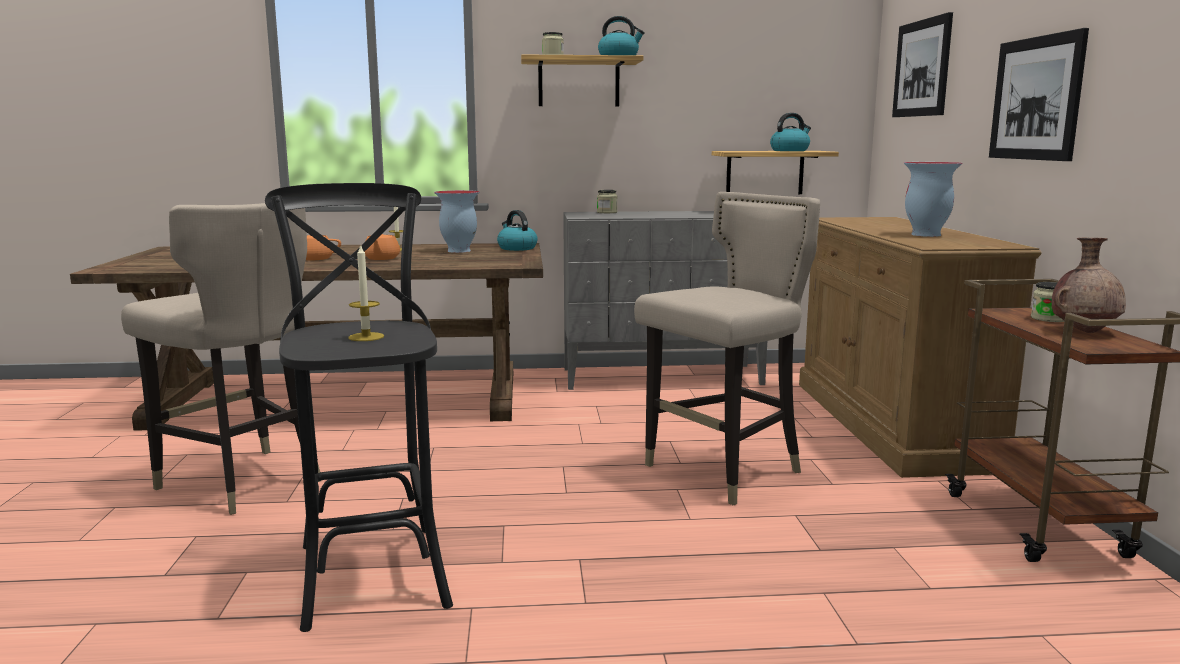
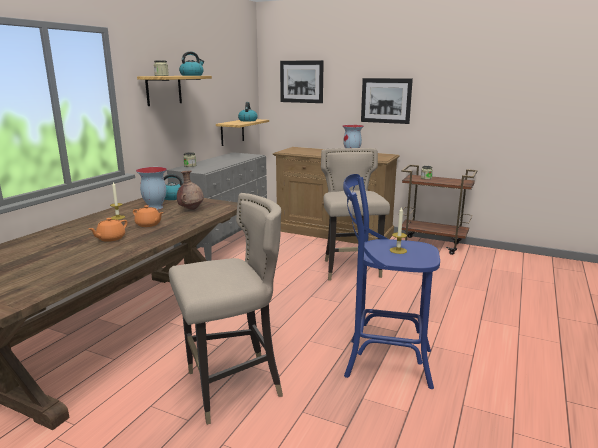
camera: 60 degrees left, 5 degrees up
black stool [265,183,453,632] -> blue stool [343,174,440,389]
brown vase [1052,238,1126,333] -> brown vase moved to [177,171,204,210]

